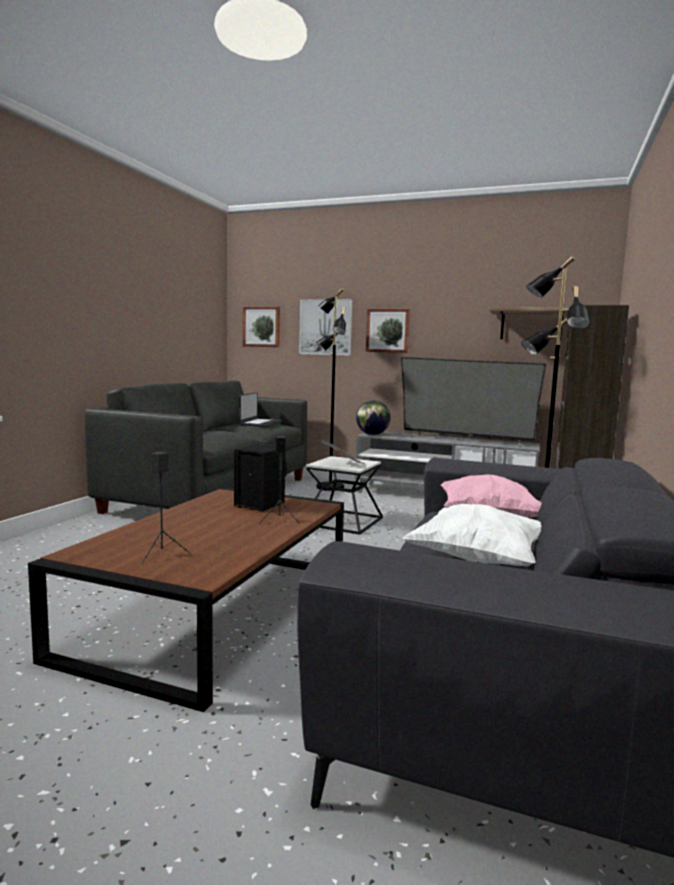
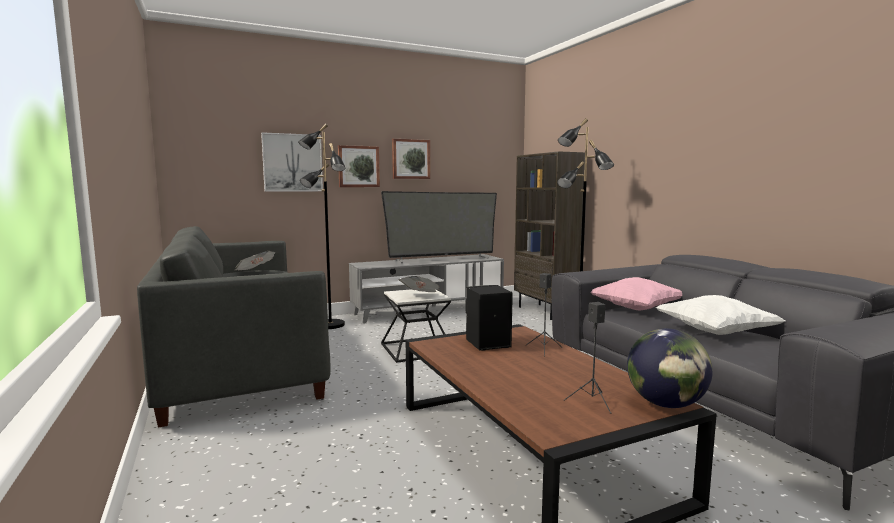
camera: 45 degrees left, 0 degrees up
laptop [239,392,282,427] -> newspaper [235,251,275,270]
picture [243,307,280,347] -> picture moved to [392,138,430,179]
globe [356,401,390,435] -> globe moved to [627,328,713,408]
shelf [488,307,570,340] -> none

